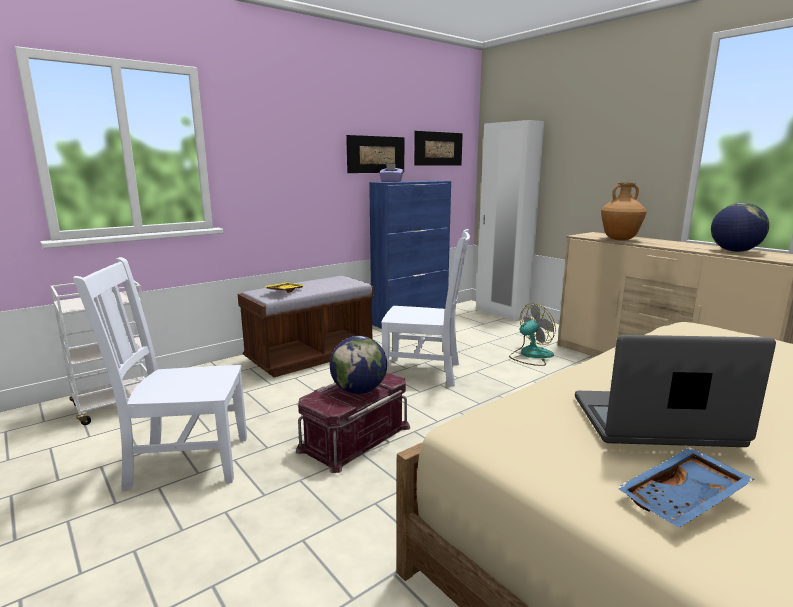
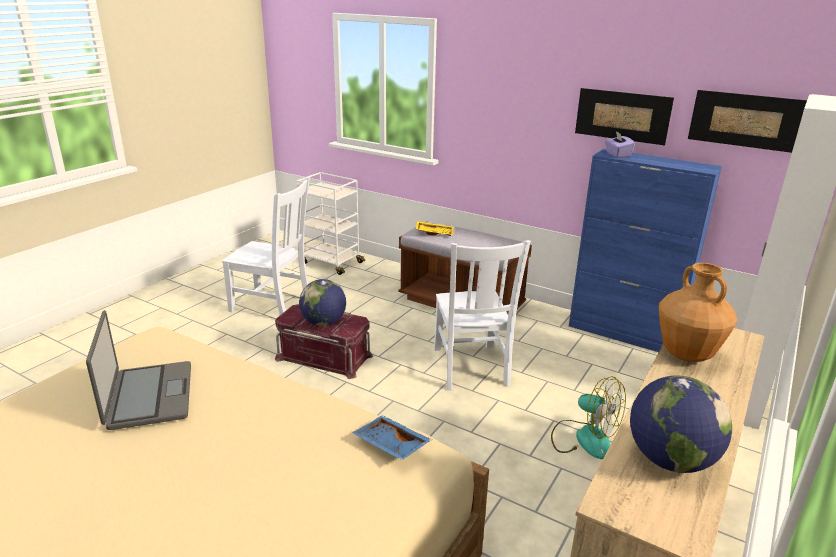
camera: 70 degrees right, 10 degrees up
white chair [73,257,247,491] -> white chair turned 135 degrees clockwise [222,176,310,315]
blue tray [617,447,754,528] -> blue tray moved to [352,415,432,460]

